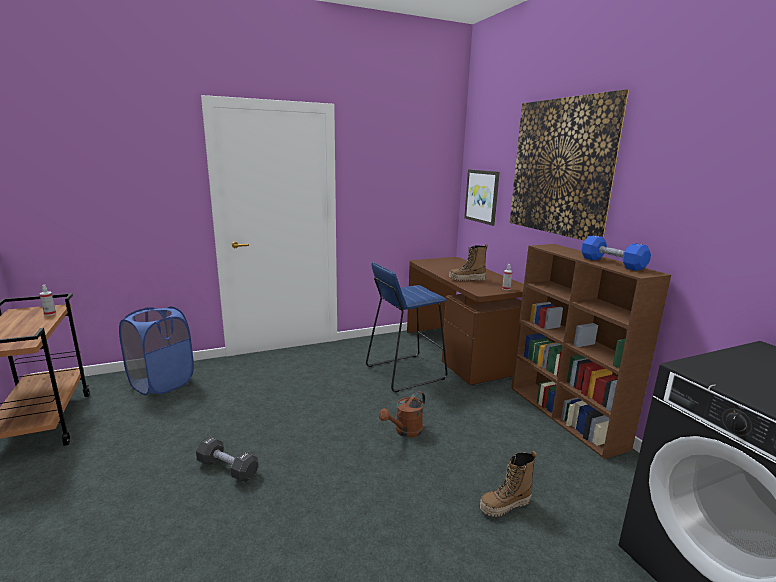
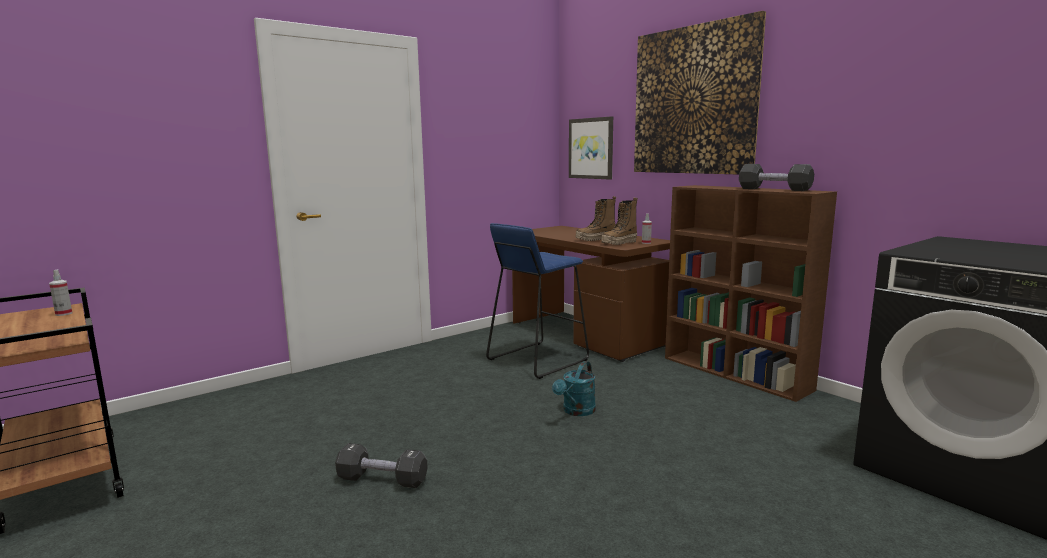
camera: 15 degrees left, 5 degrees down
blue laundry basket [119,306,194,395] -> none
brown watering can [379,391,425,438] -> turquoise watering can [552,361,596,416]
boot [480,451,537,517] -> boot moved to [601,198,638,245]
blue dumbbell [581,235,651,271] -> black dumbbell [739,164,814,191]

